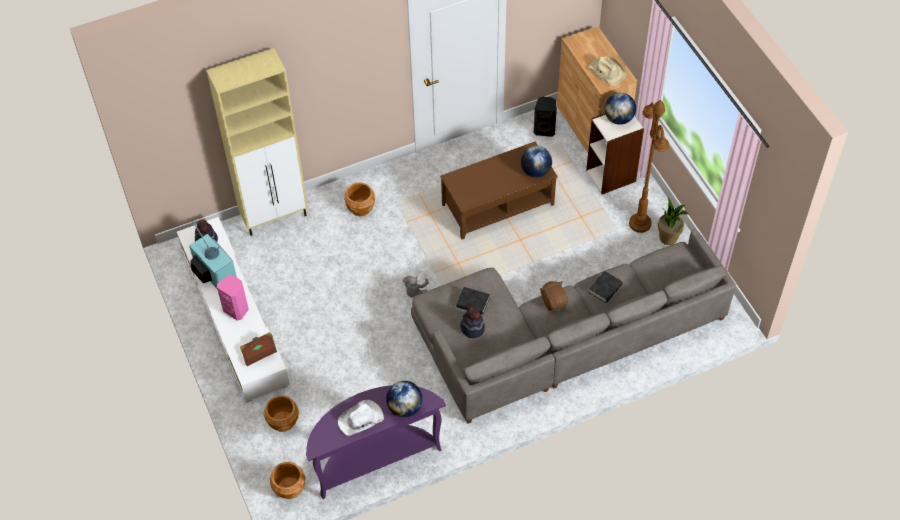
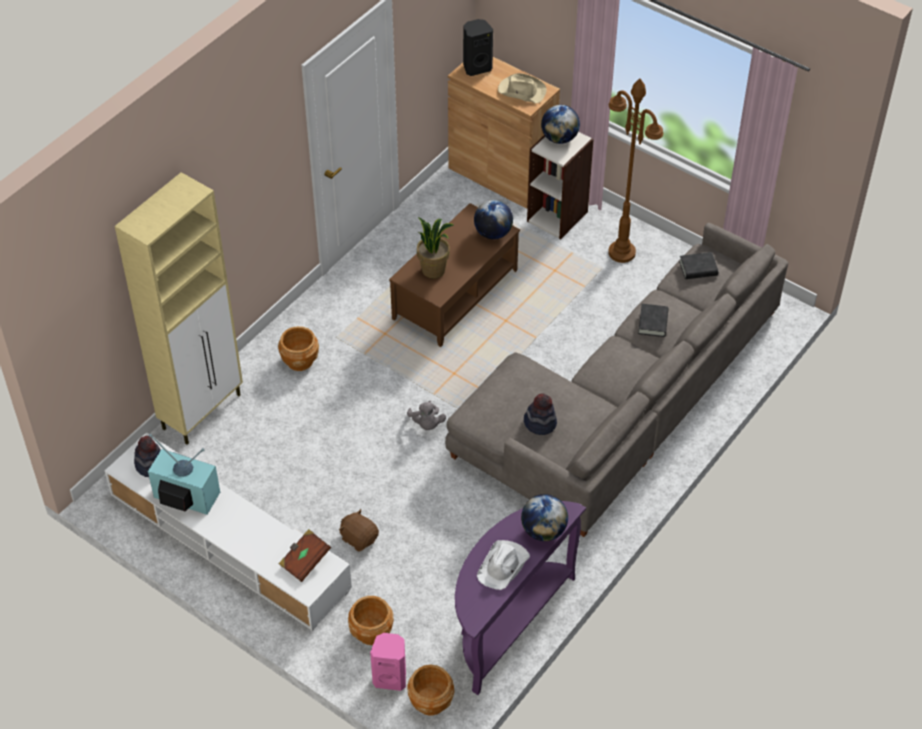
camera: 30 degrees left, 5 degrees down
pink speaker [217,276,249,320] -> pink speaker moved to [370,633,406,691]
black book [456,287,490,315] -> black book moved to [679,252,718,279]
black speaker [534,97,557,137] -> black speaker moved to [463,19,493,76]
brown plush toy [540,281,568,311] -> brown plush toy moved to [339,509,379,551]
potted plant [658,198,689,245] -> potted plant moved to [417,217,454,278]

